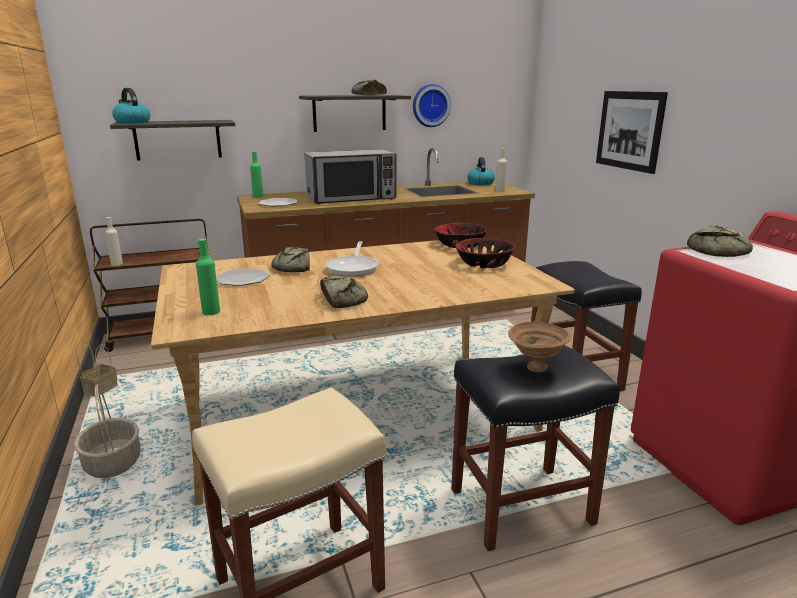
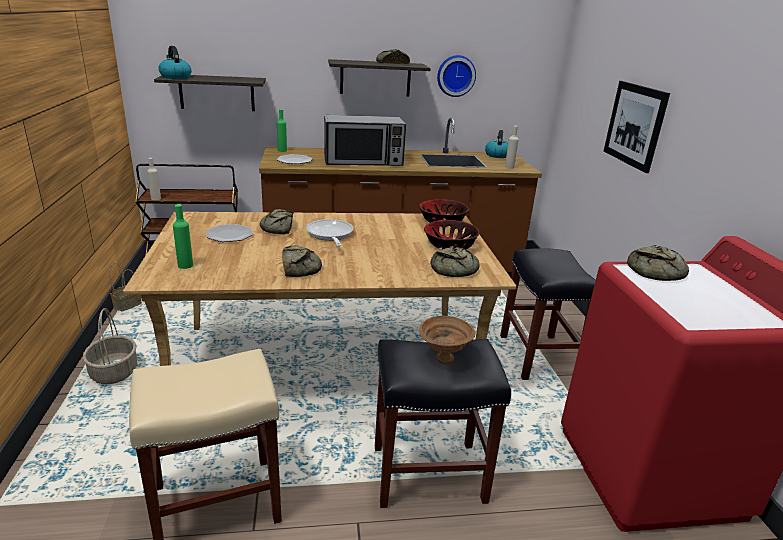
camera: 10 degrees right, 5 degrees up
frying pan [325,241,379,277] -> frying pan turned 150 degrees clockwise [306,219,354,247]
none -> bread [431,246,480,277]

